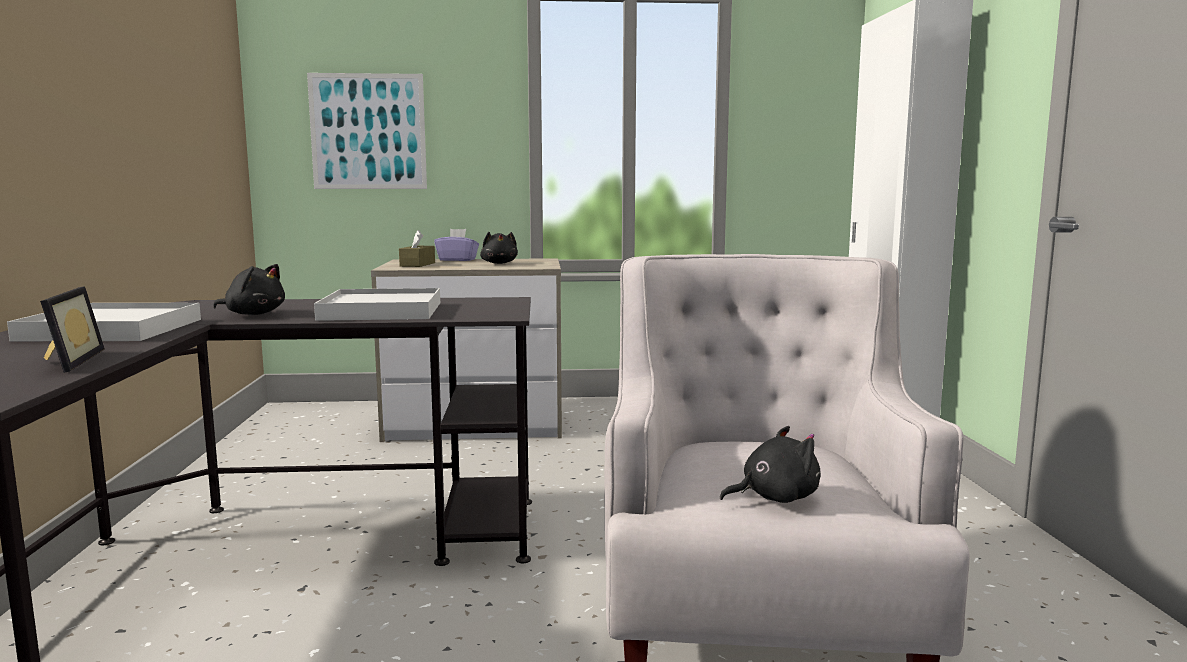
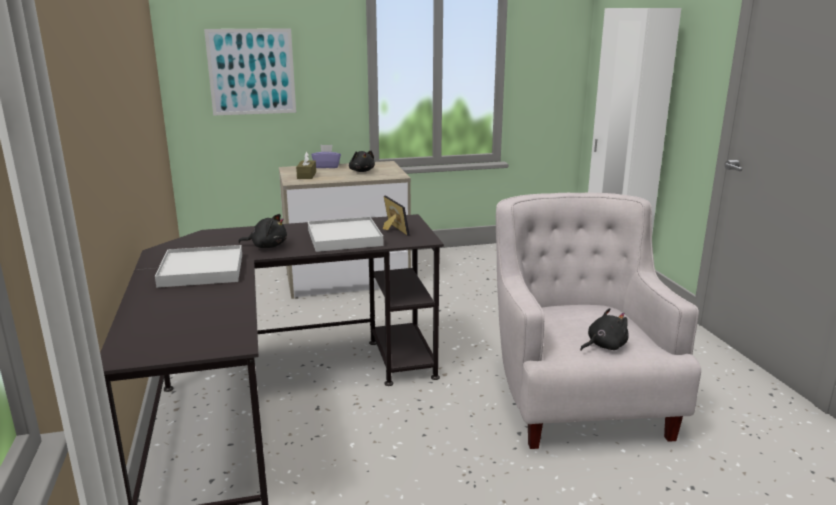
camera: 10 degrees left, 10 degrees up
picture frame [40,286,105,373] -> picture frame moved to [383,195,410,236]

